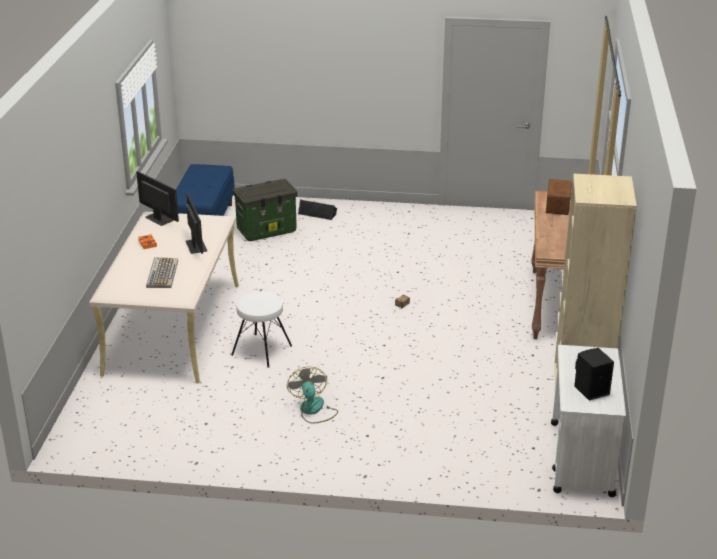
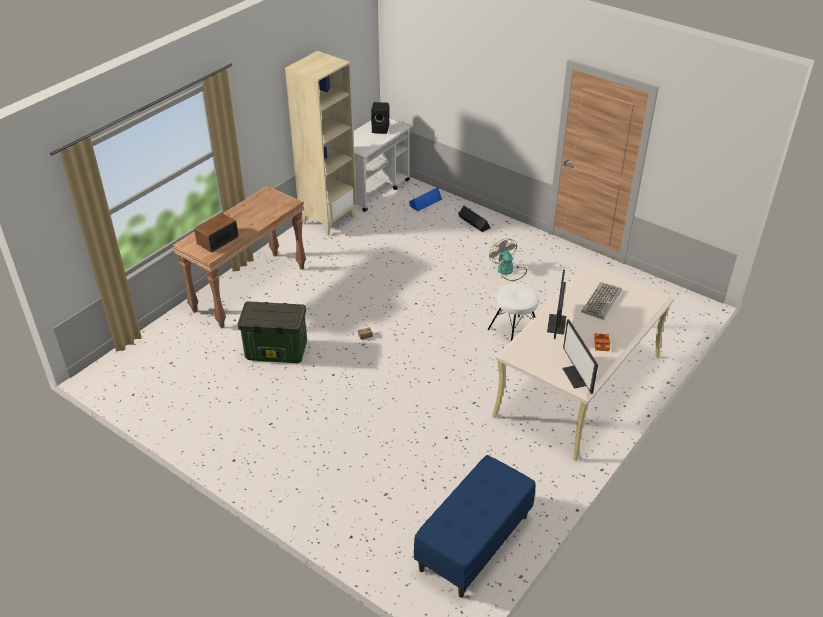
camera: 150 degrees left, 10 degrees up
storage box [233,179,298,241] -> storage box moved to [237,301,307,363]
fan [287,367,338,424] -> fan turned 135 degrees clockwise [489,238,527,281]
black speaker [298,199,337,220] -> black speaker moved to [458,205,491,232]
none -> blue speaker [409,187,442,212]

